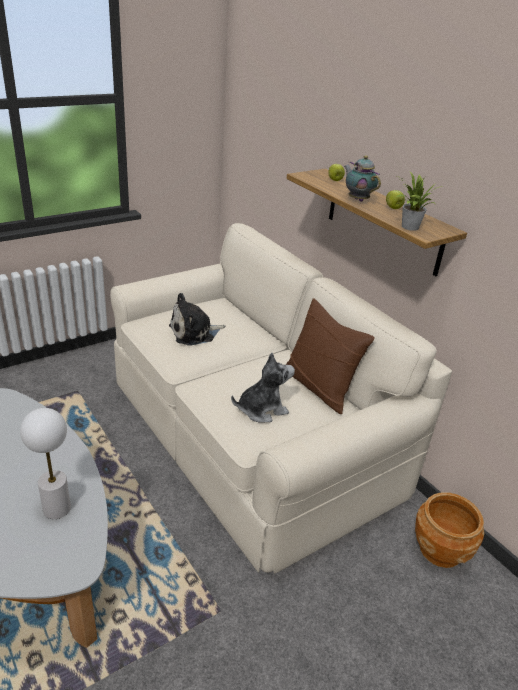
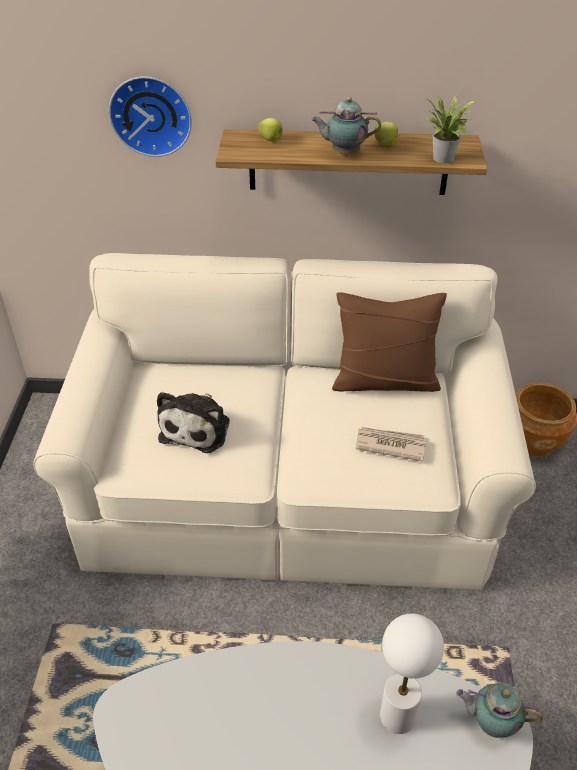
camera: 50 degrees left, 10 degrees up
plush toy [231,353,295,422] -> newspaper [356,427,427,462]
none -> wall clock [109,76,192,157]
none -> teapot [456,682,543,738]

